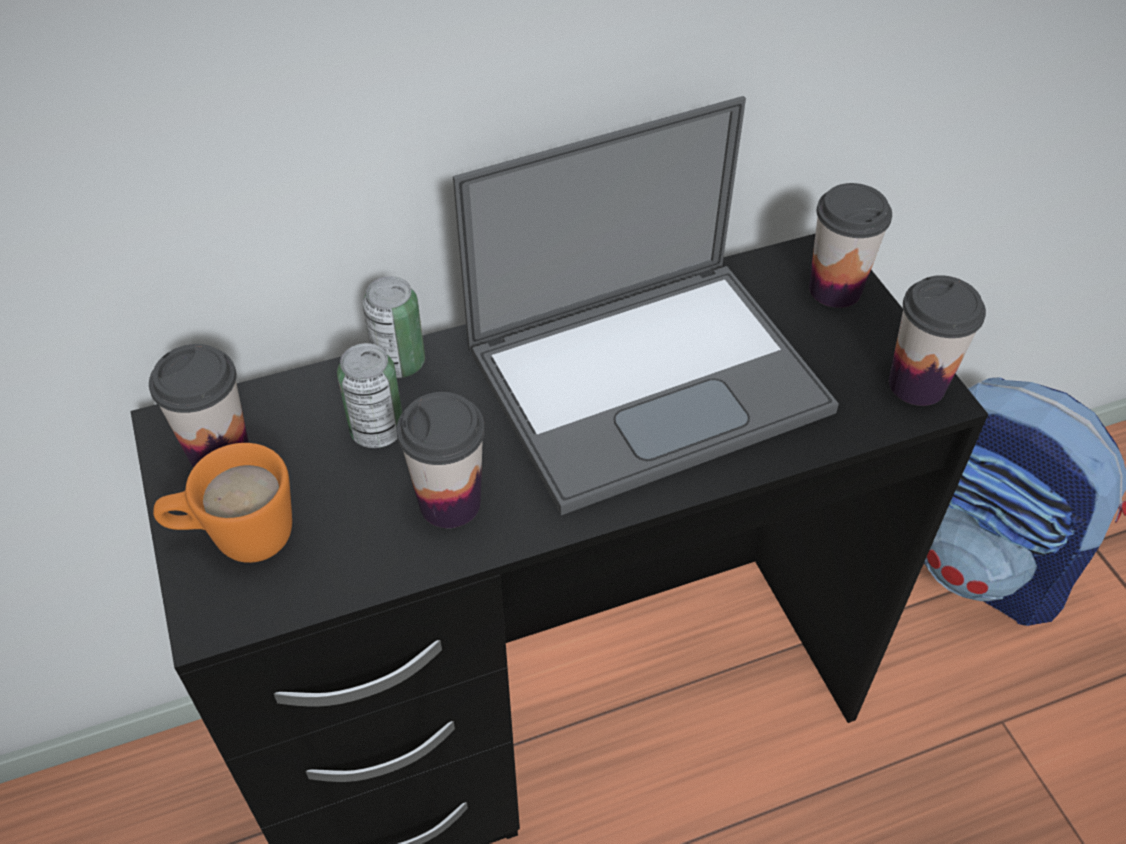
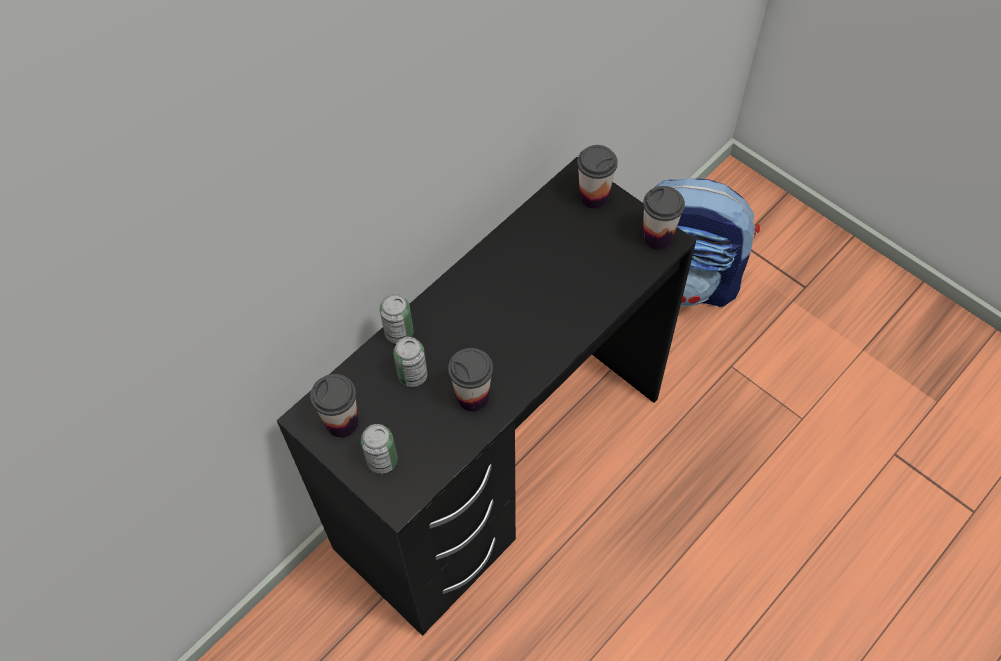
camera: 25 degrees left, 10 degrees up
orange mug [153,443,292,563] -> can [361,424,398,474]
laptop [453,96,839,515] -> none

